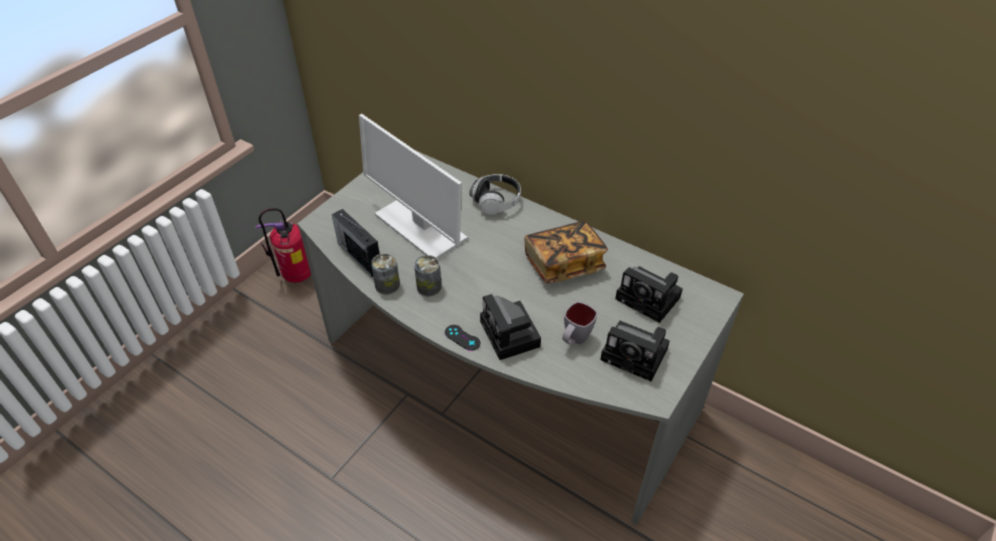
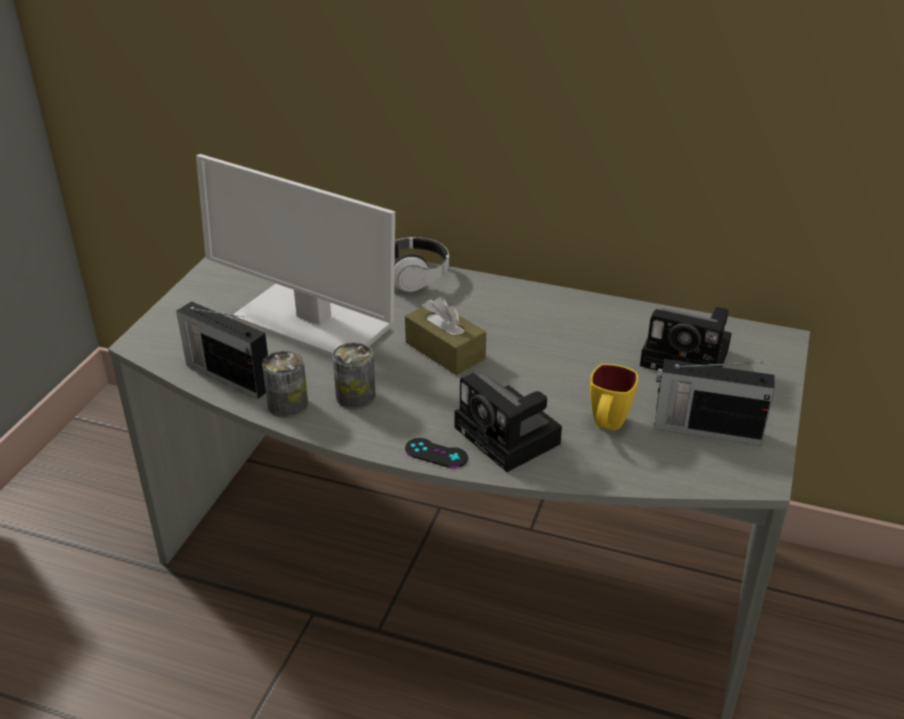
camera: 15 degrees left, 10 degrees down
fire extinguisher [255,208,311,283] -> none
book [524,221,608,284] -> none
grey mug [562,302,597,344] -> yellow mug [590,364,638,430]
camera [600,321,670,382] -> radio [654,359,775,446]
none -> brown tissue box [405,297,486,375]

